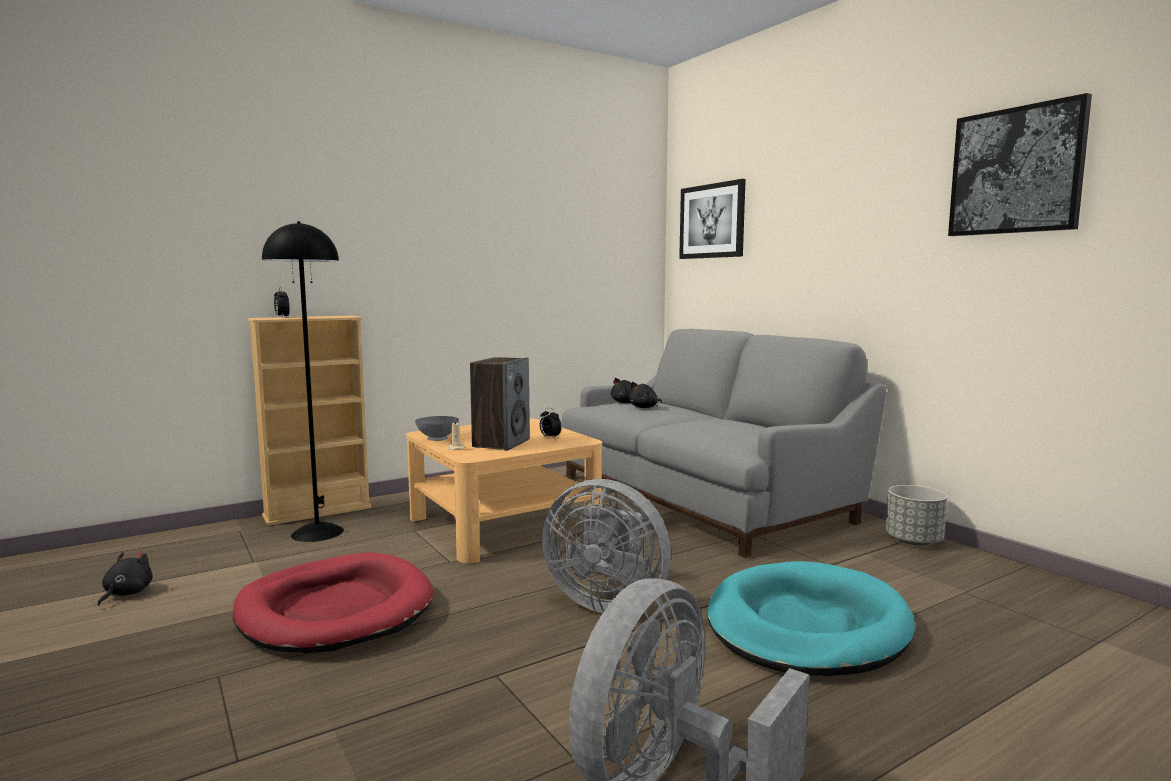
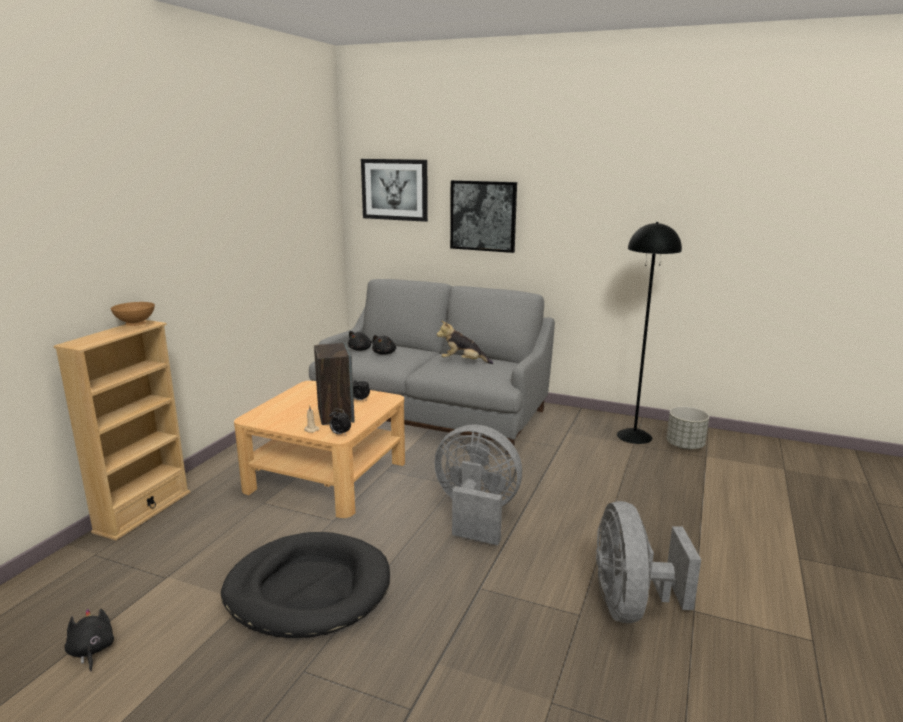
camera: 35 degrees left, 10 degrees up
red dog bed [232,552,434,653] -> black dog bed [221,532,390,638]
black floor lamp [262,221,344,542] -> black floor lamp moved to [617,222,682,444]
alarm clock [274,287,290,317] -> alarm clock moved to [329,409,351,435]
grey bowl [415,416,459,441] -> none
grey fan [542,479,671,613] -> grey fan turned 150 degrees counterclockwise [435,424,522,545]
turquoise dog bed [707,561,915,676] -> none
grey planter [886,485,947,546] -> grey planter moved to [667,407,709,450]
picture [948,93,1092,236] -> picture moved to [450,180,517,253]
none -> brown bowl [110,302,155,326]
none -> plush toy [436,320,493,364]

